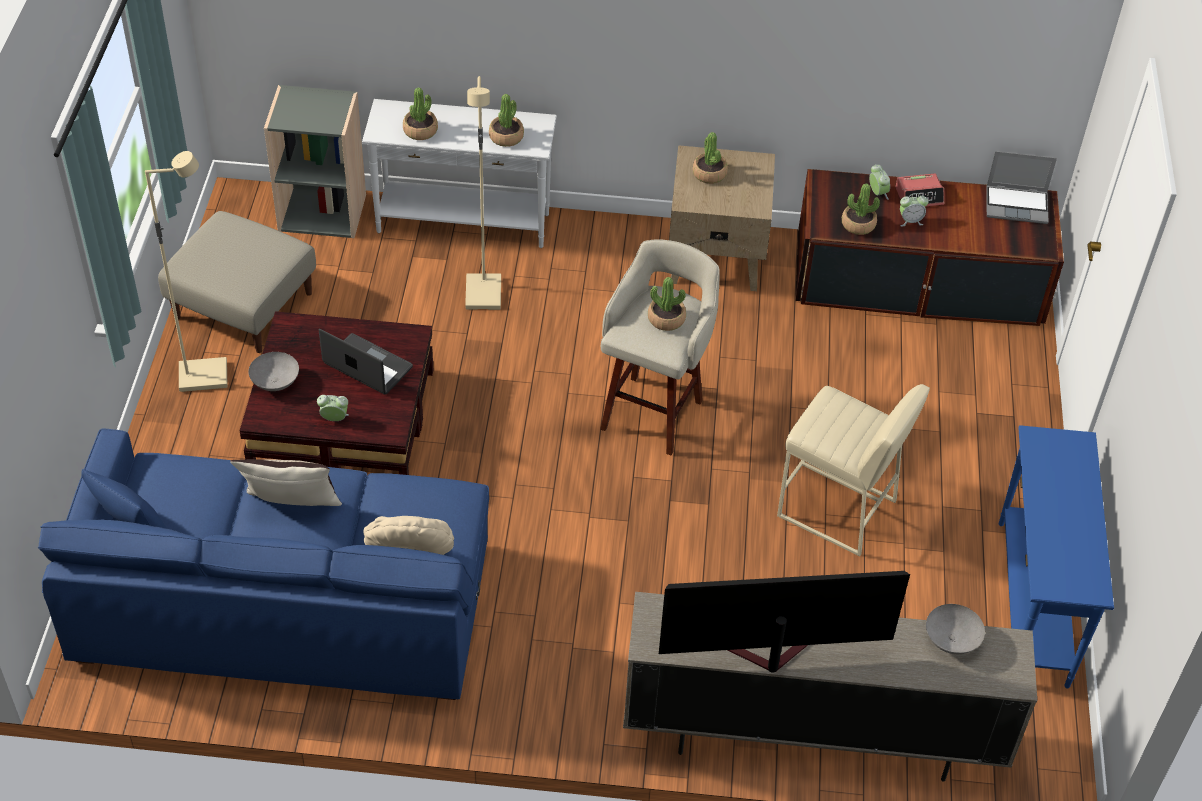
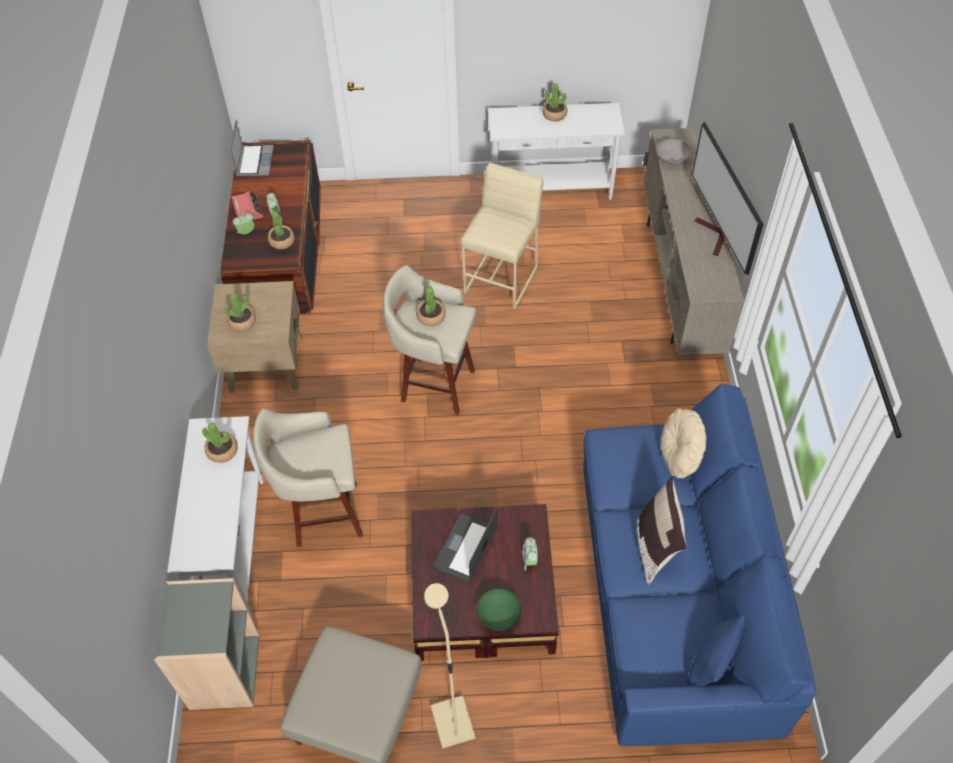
camera: 95 degrees left, 5 degrees up
grey bowl [248,352,299,391] -> green bowl [477,589,521,631]
potted plant [403,87,438,140] -> potted plant moved to [542,83,567,121]
beige floor lamp [465,76,501,310] -> beige stool [253,408,363,547]
blue console table [999,425,1114,689] -> white console table [488,103,625,200]

